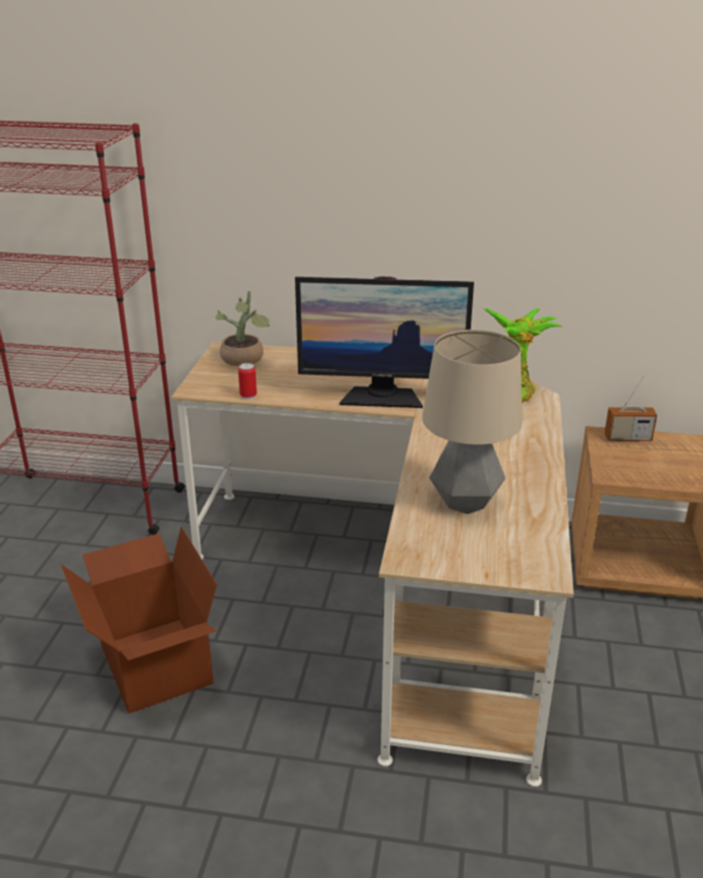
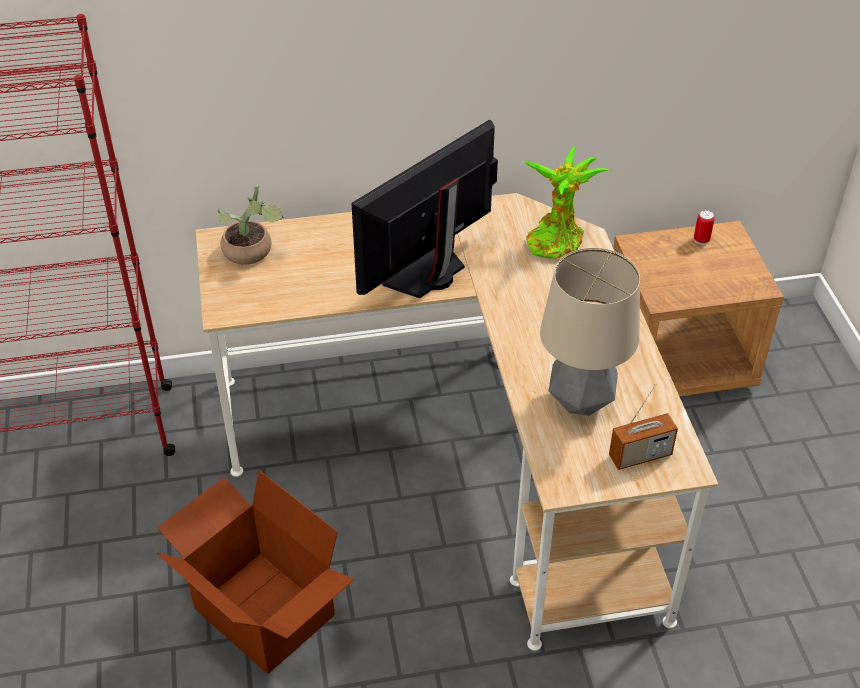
camera: 20 degrees left, 15 degrees up
can [238,363,257,400] -> can moved to [694,210,715,245]
monitor [295,277,474,408] -> monitor turned 150 degrees clockwise [351,120,498,298]
radio [604,376,657,441] -> radio moved to [609,384,678,470]

